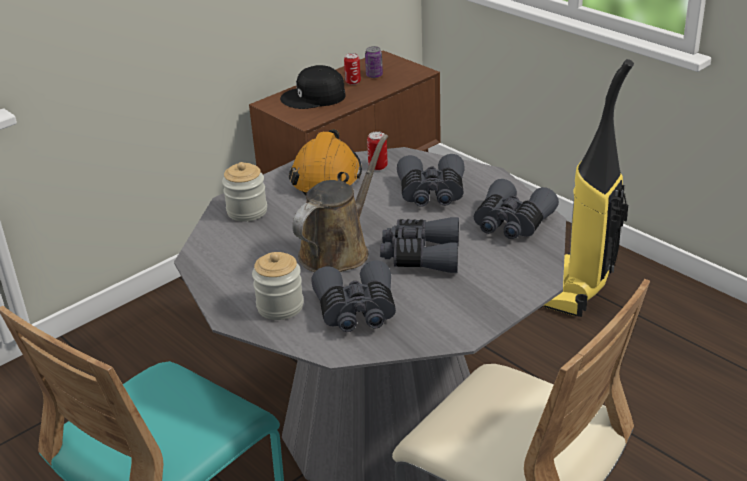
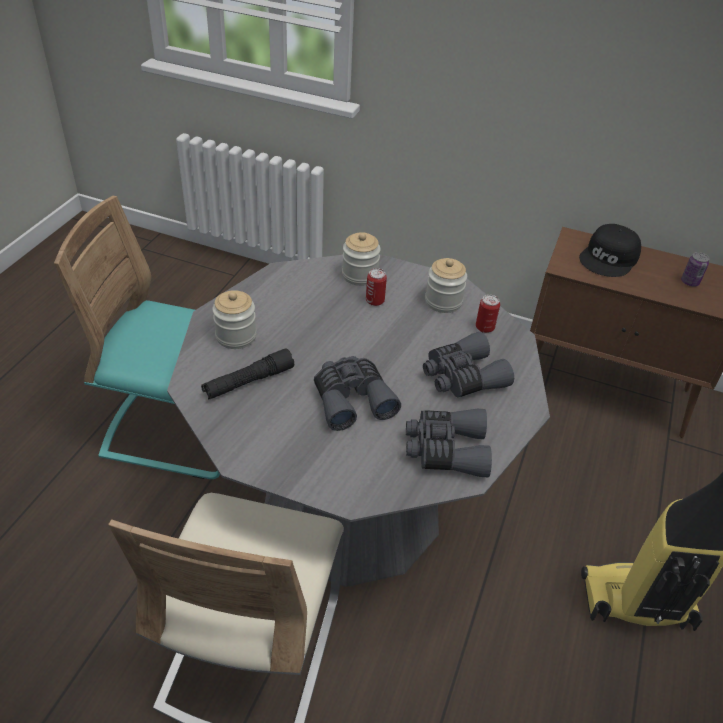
camera: 60 degrees right, 10 degrees up
black cap [280,65,345,109] -> black cap turned 105 degrees counterclockwise [579,224,641,277]
orange hard hat [289,129,362,196] -> jar [425,258,467,313]
brown watering can [292,134,388,272] -> none
grey binoculars [311,261,396,332] -> black flashlight [201,348,294,400]
can [344,53,361,85] -> can moved to [366,268,387,306]

